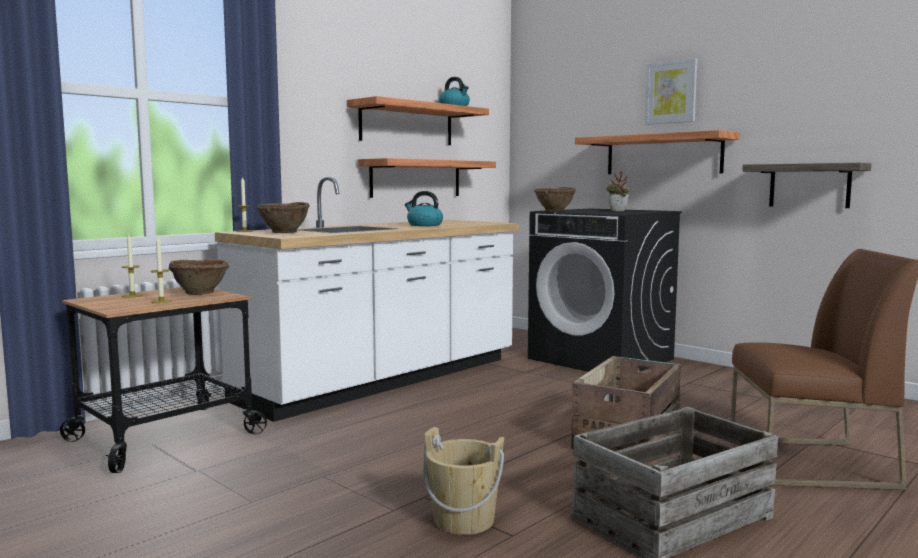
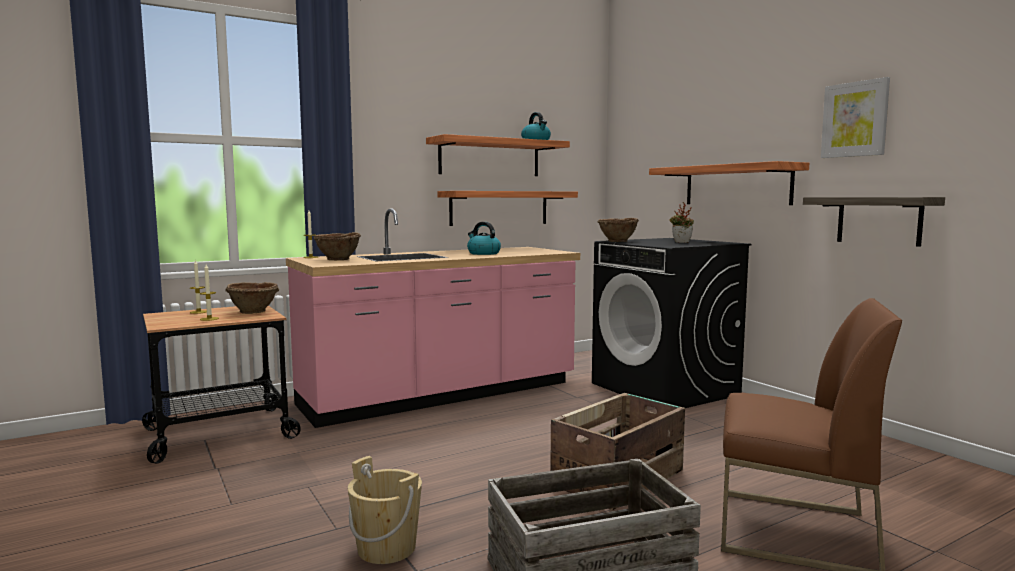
camera: 15 degrees right, 0 degrees up
white counter [215,176,519,422] -> pink counter [286,208,580,428]
picture [645,58,697,125] -> picture moved to [821,77,890,158]

